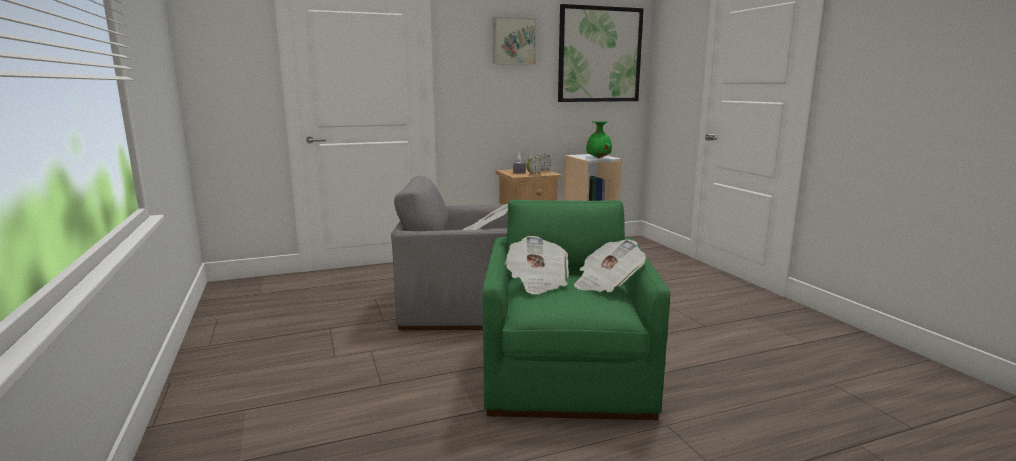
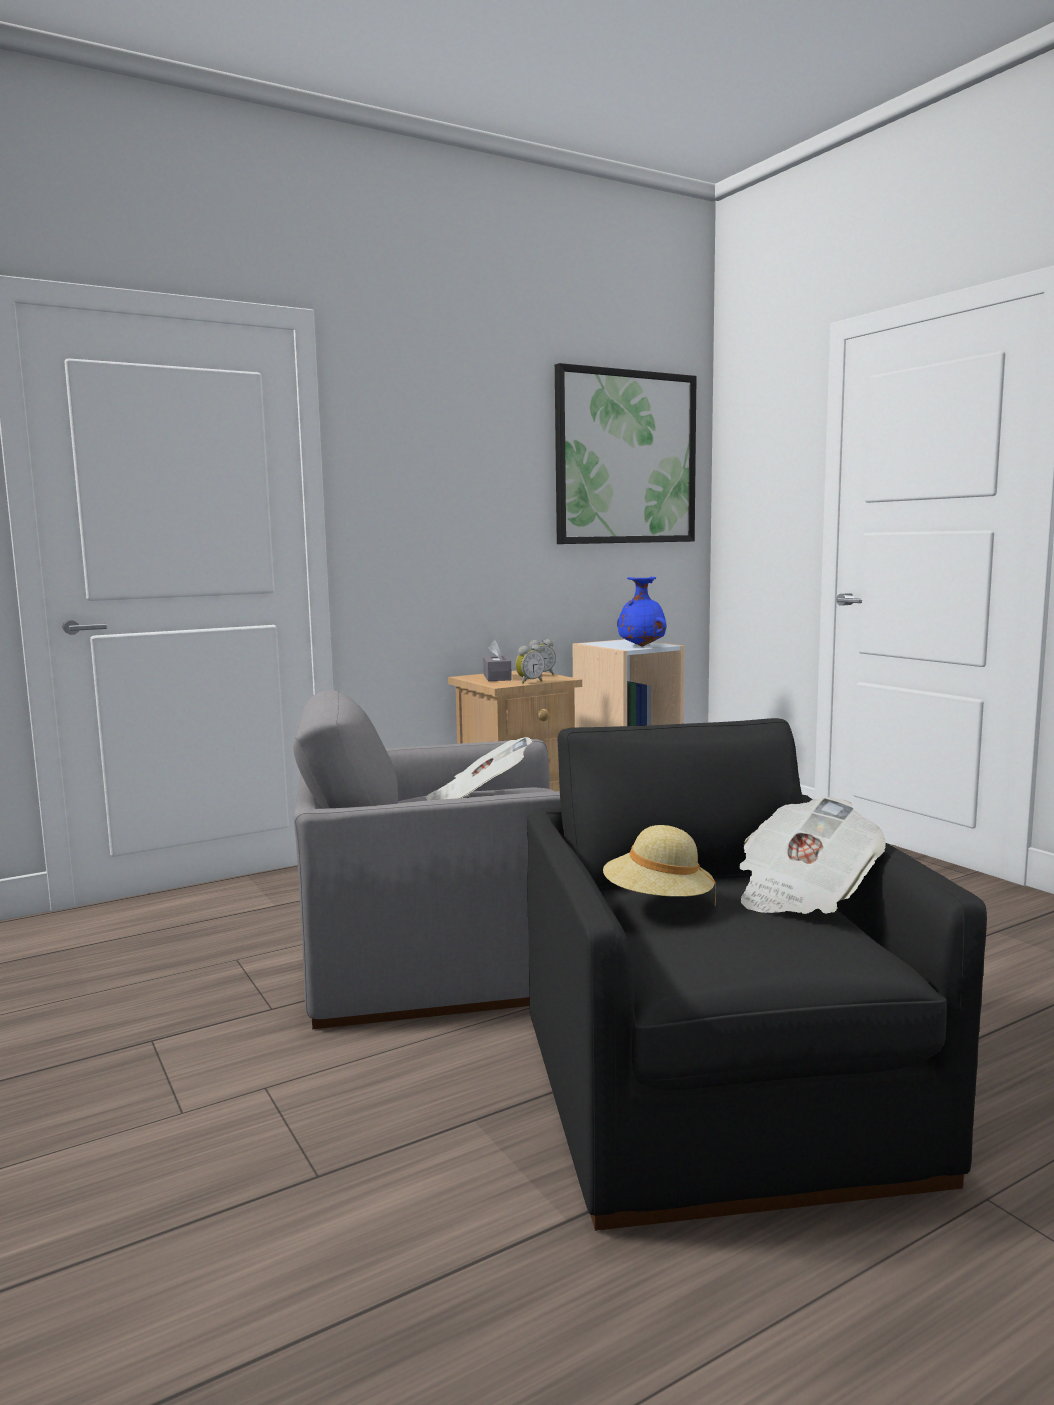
camera: 10 degrees left, 5 degrees down
green armchair [483,200,670,420] -> black armchair [527,718,987,1231]
picture [493,17,536,65] -> none
newspaper [505,236,569,294] -> beige hat [603,825,716,905]
green vase [586,121,612,158] -> blue vase [617,577,667,646]

